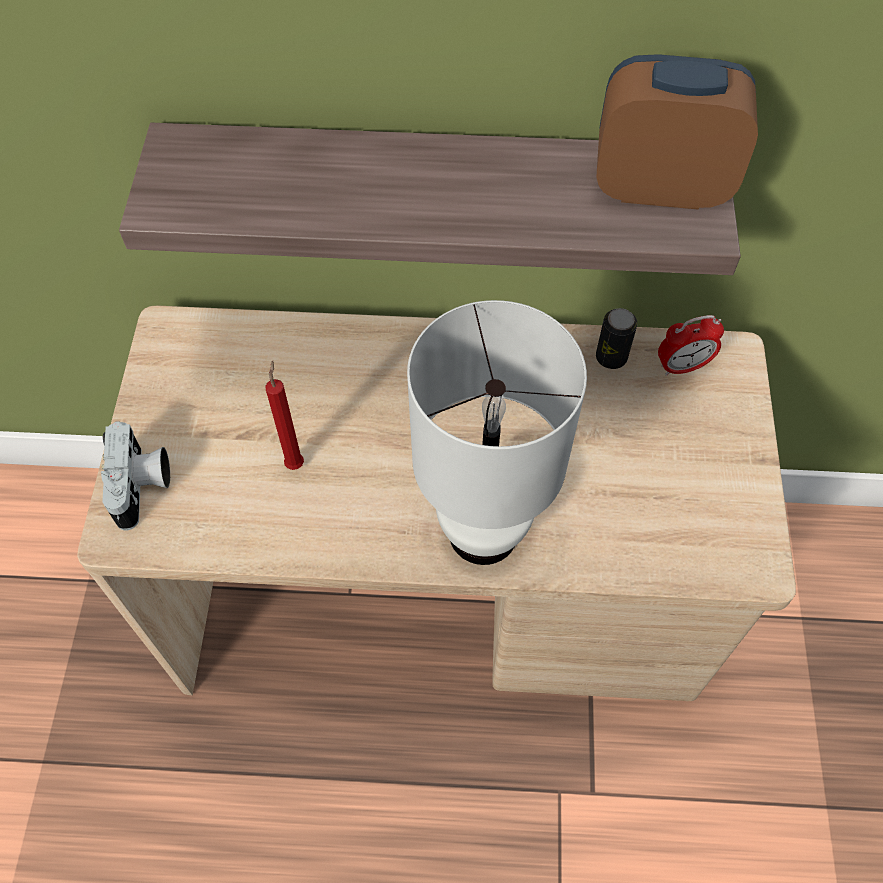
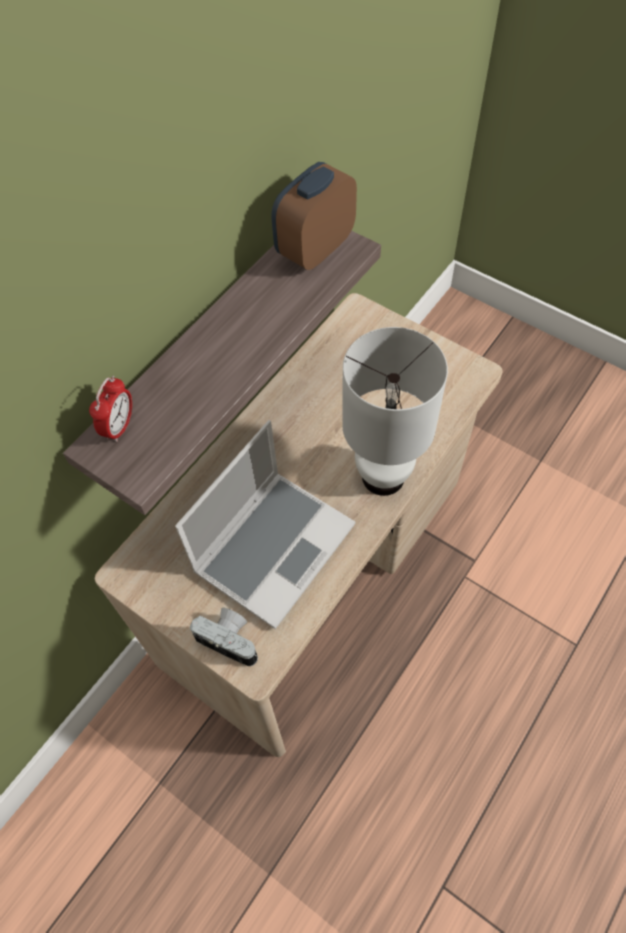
camera: 55 degrees left, 0 degrees up
red candle [265,360,304,470] -> laptop [175,420,356,629]
can [596,308,637,369] -> none
alarm clock [658,315,724,376] -> alarm clock moved to [89,376,132,442]

